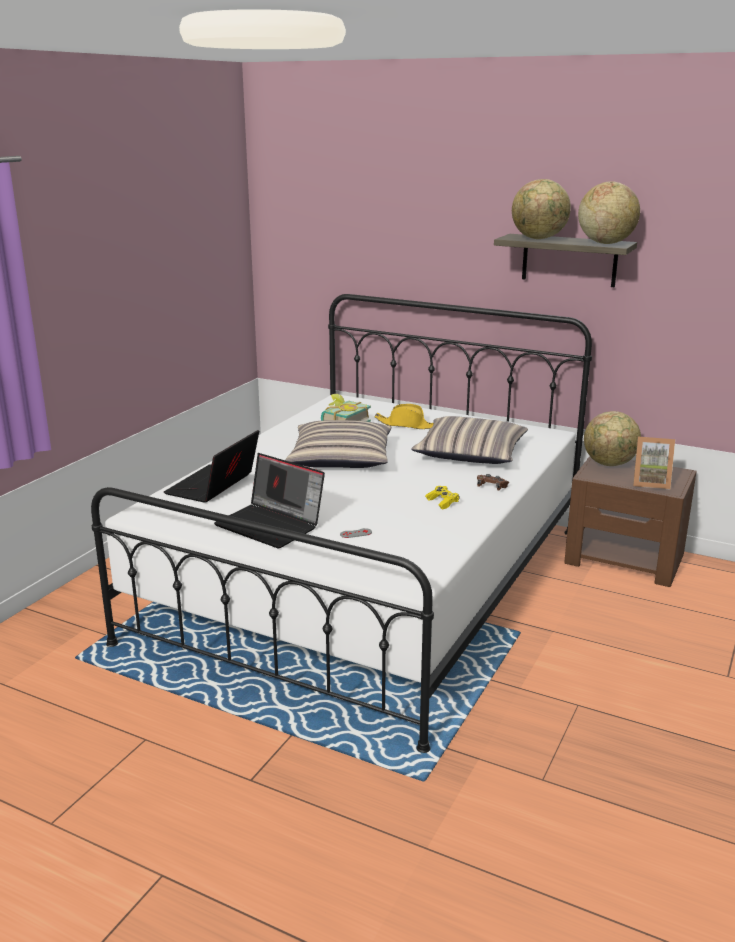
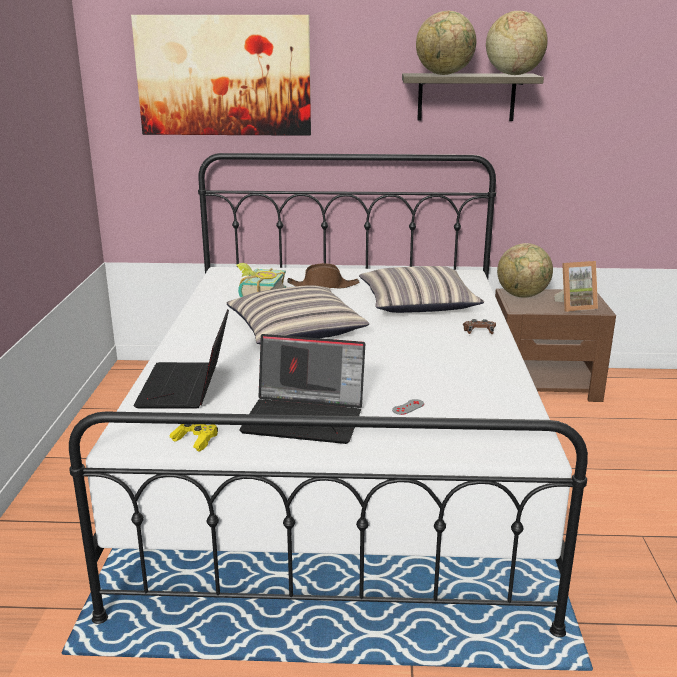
camera: 25 degrees left, 0 degrees up
yellow hat [375,404,434,429] -> brown hat [287,263,360,289]
yellow game controller [425,486,460,509] -> yellow game controller moved to [170,424,218,452]
none -> picture [131,15,311,136]

